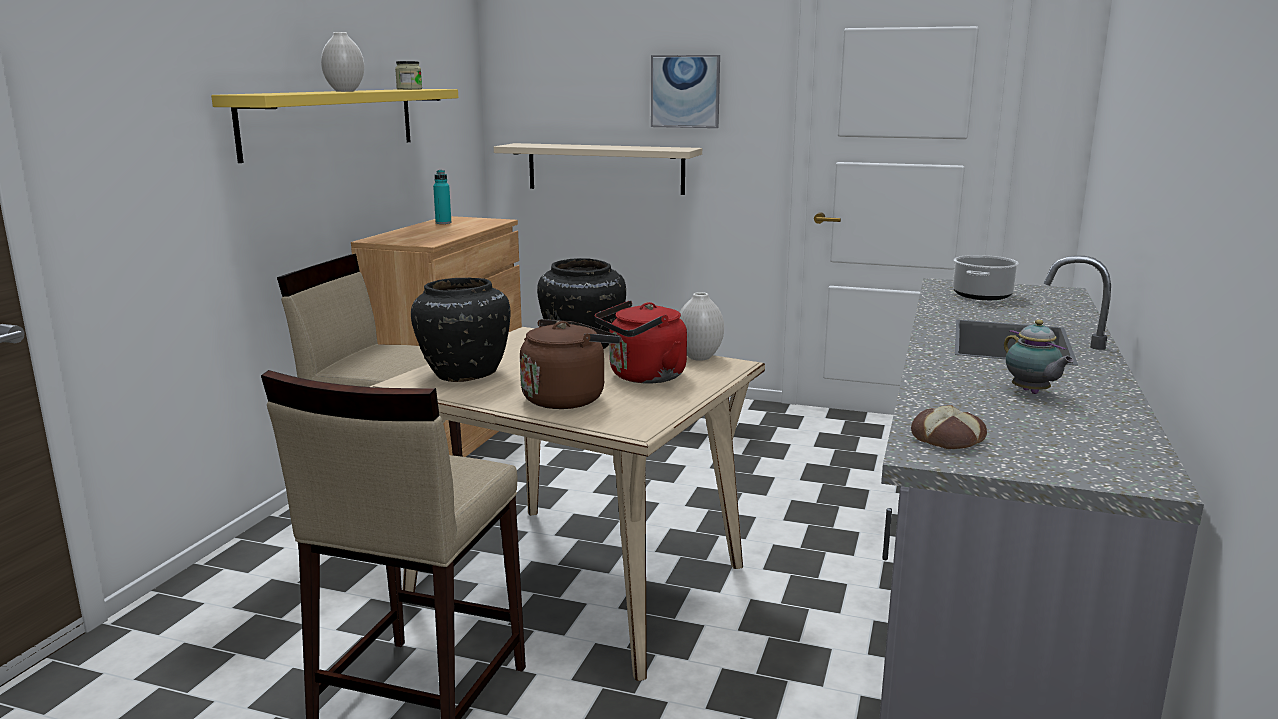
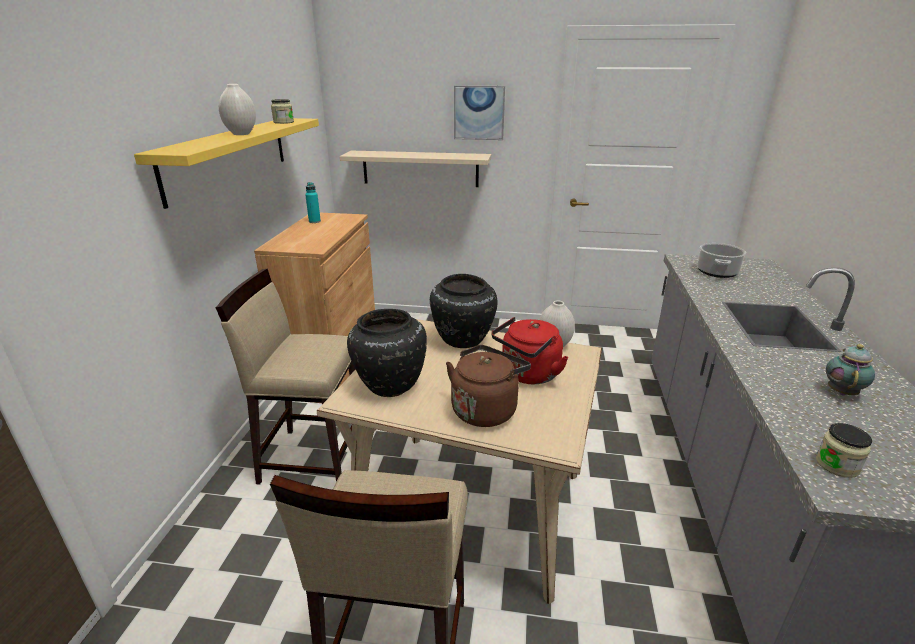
camera: 10 degrees left, 10 degrees up
bread [911,405,987,449] -> jar [816,423,872,478]
teapot [1004,319,1074,394] -> teapot turned 120 degrees counterclockwise [826,344,875,395]

